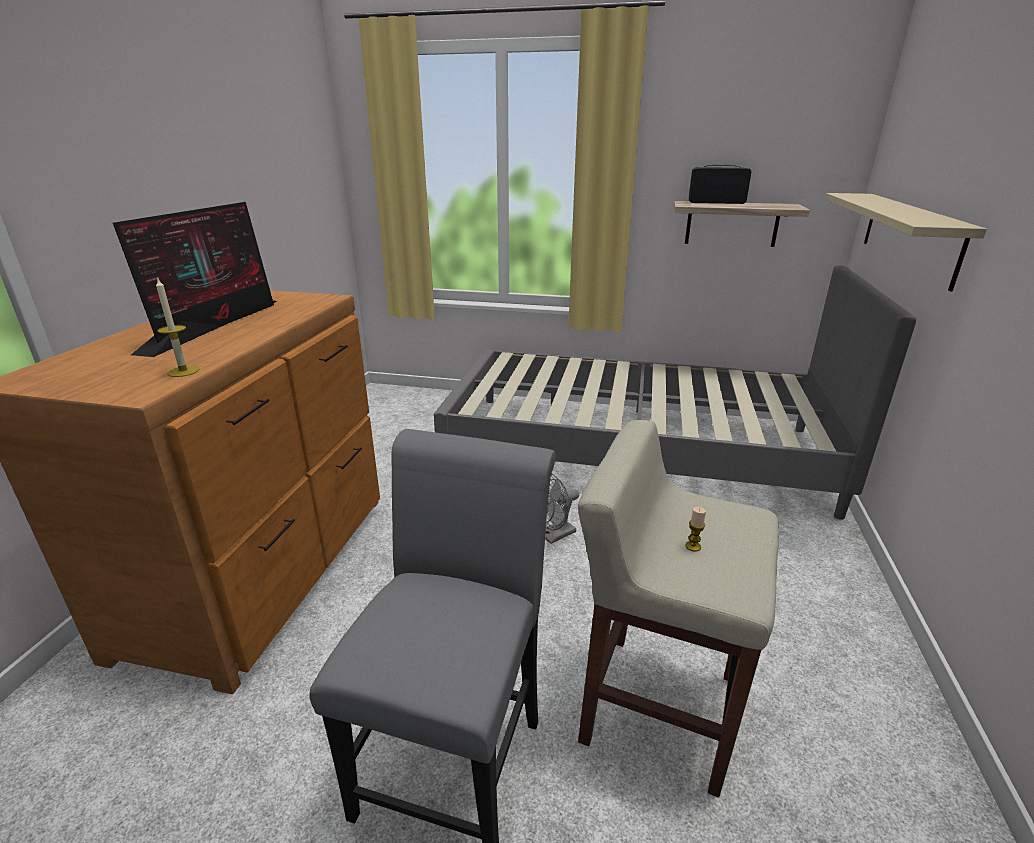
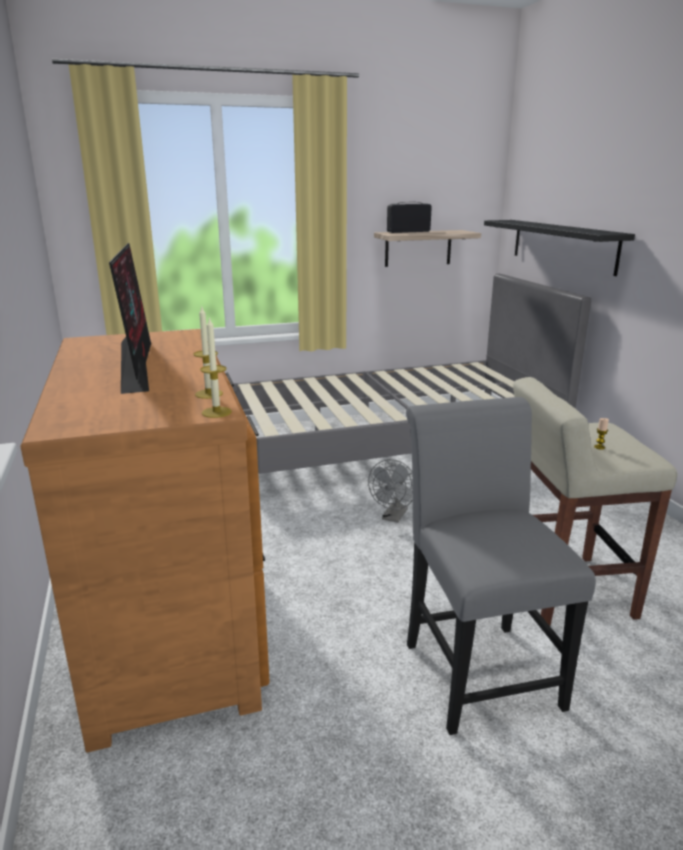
camera: 30 degrees left, 5 degrees down
beige shelf [825,193,987,291] -> black shelf [484,220,635,276]
none -> candle [200,317,232,418]

